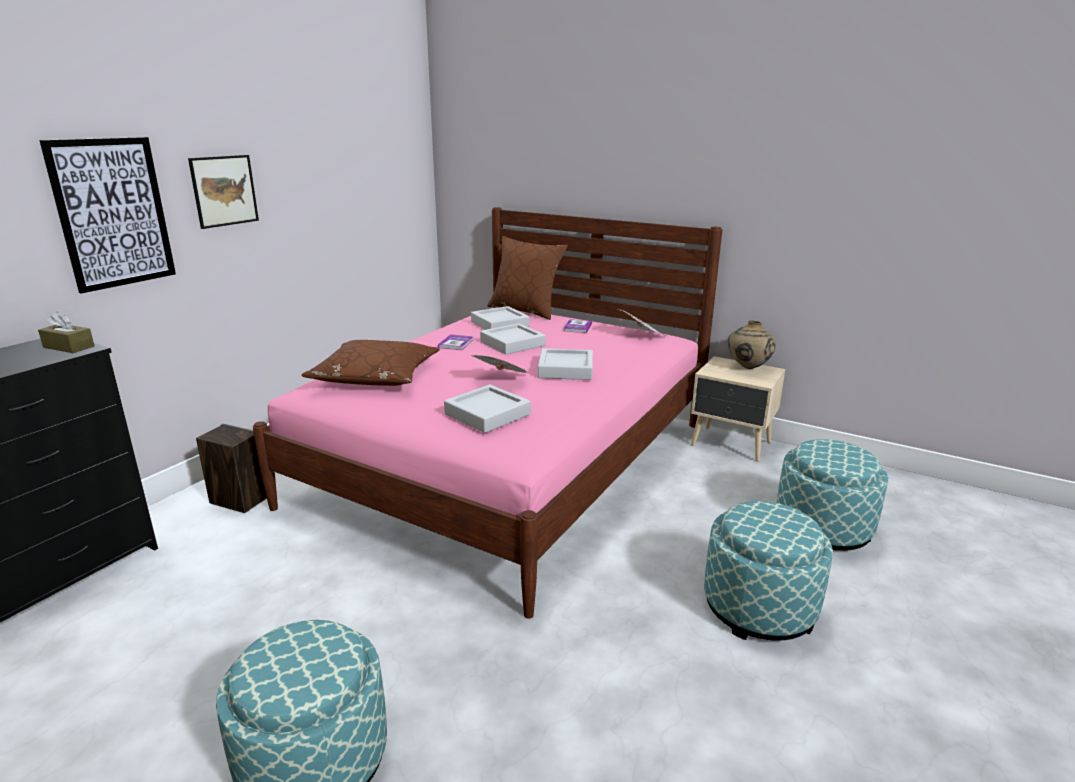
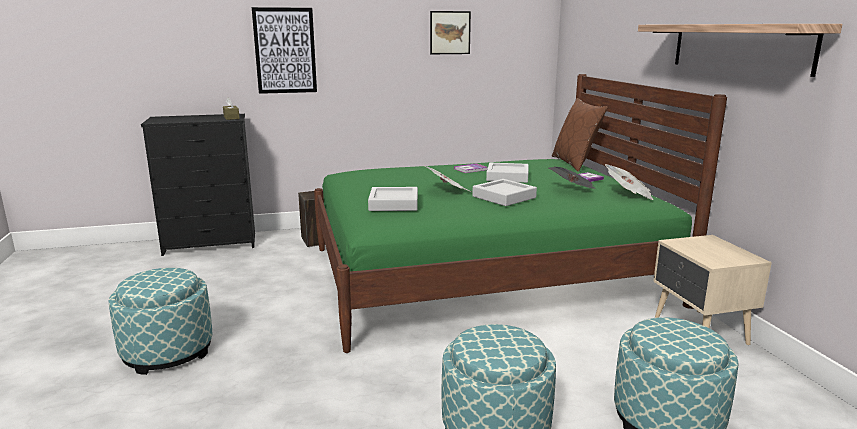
camera: 45 degrees right, 5 degrees down
picture [188,155,259,229] -> picture moved to [430,11,471,54]
pink bed [253,207,722,619] -> green bed [314,74,727,353]
brown pillow [302,340,440,386] -> none
grey tray [471,306,529,330] -> none
beige vase [728,320,776,369] -> none
none -> newspaper [548,167,596,189]
none -> shelf [638,24,842,77]

